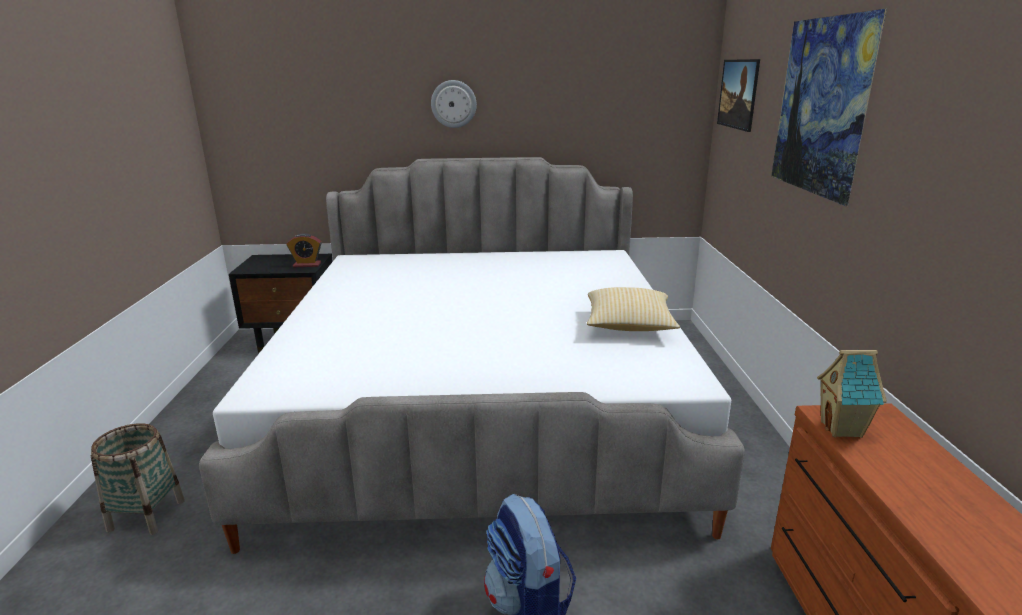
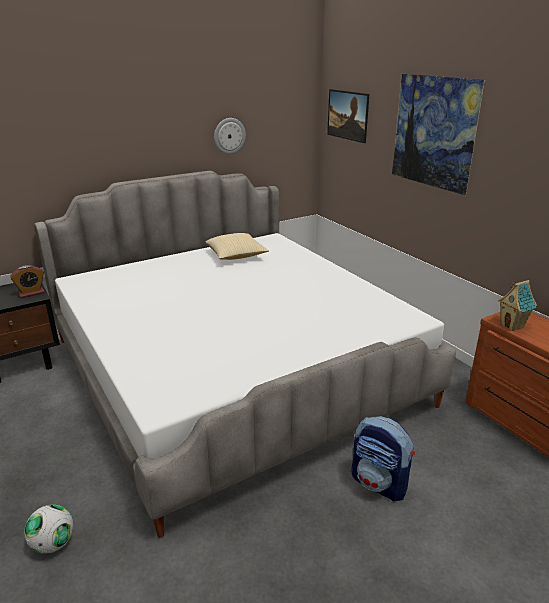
camera: 30 degrees left, 5 degrees up
basket [90,423,185,535] -> football [24,504,73,554]
wall clock [431,80,477,128] -> wall clock moved to [214,118,246,154]
pillow [587,287,680,331] -> pillow moved to [205,233,269,260]

